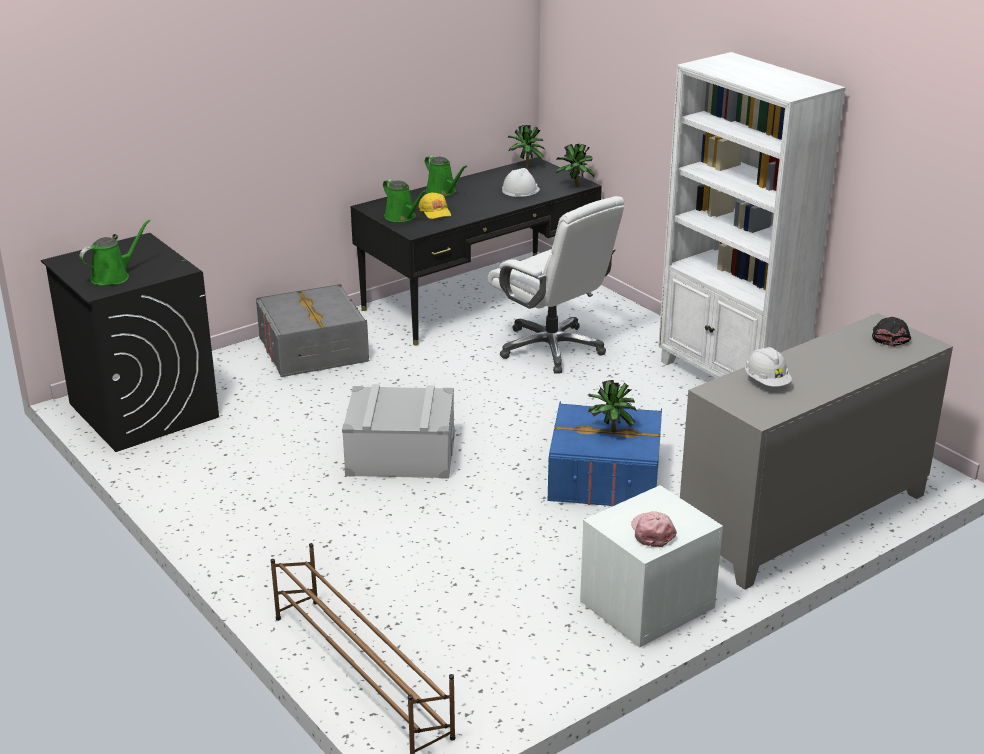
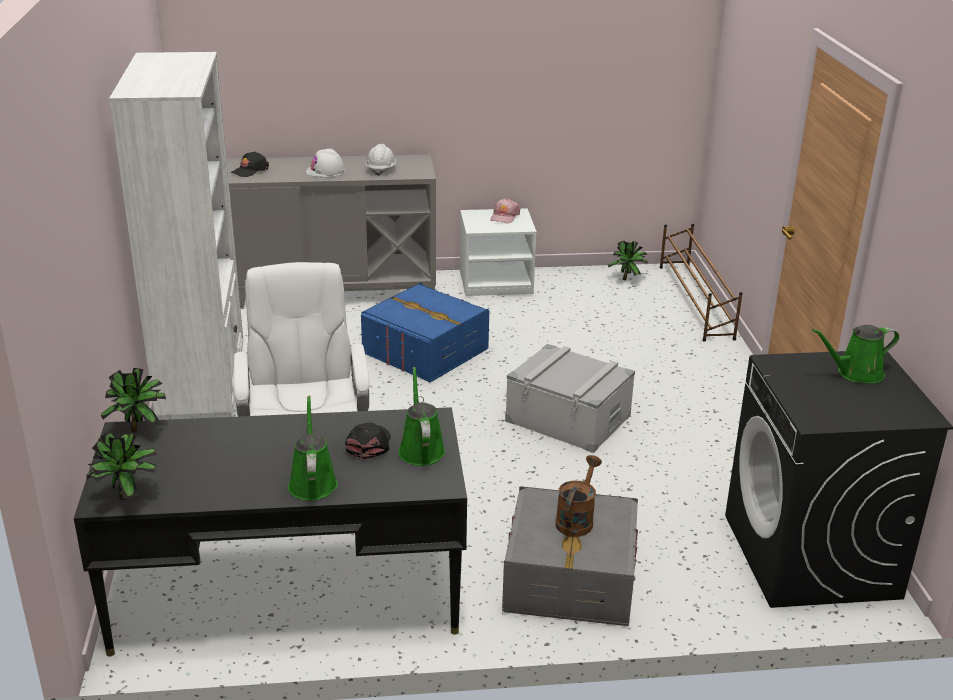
camera: 150 degrees left, 0 degrees up
yellow cap [419,192,451,219] -> black cap [345,422,391,460]
white hard hat [502,168,540,197] -> white hard hat moved to [306,148,346,177]
potted plant [588,380,637,433] -> potted plant moved to [608,241,647,280]
none -> brown watering can [555,455,602,537]

